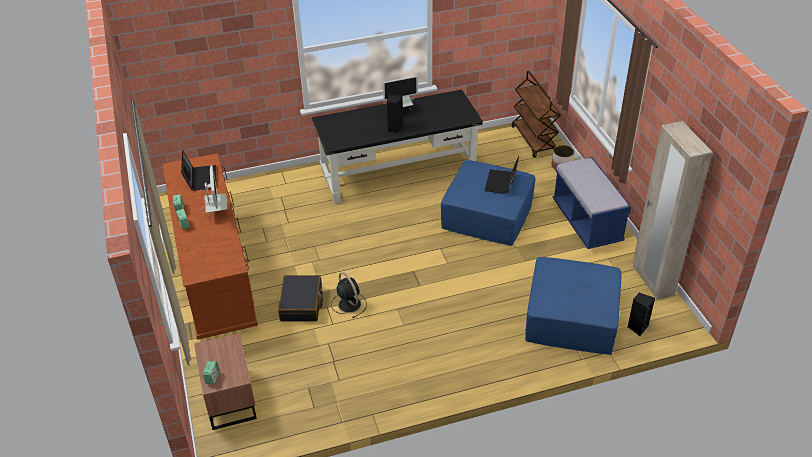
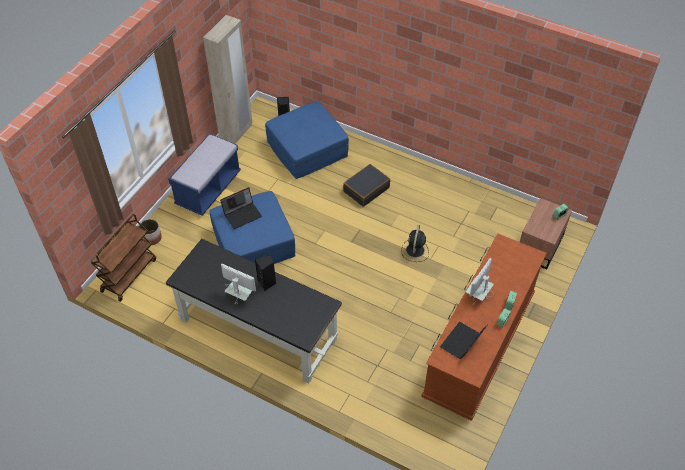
camera: 135 degrees left, 10 degrees up
black suitcase [278,275,323,322] -> black suitcase moved to [343,164,390,207]

